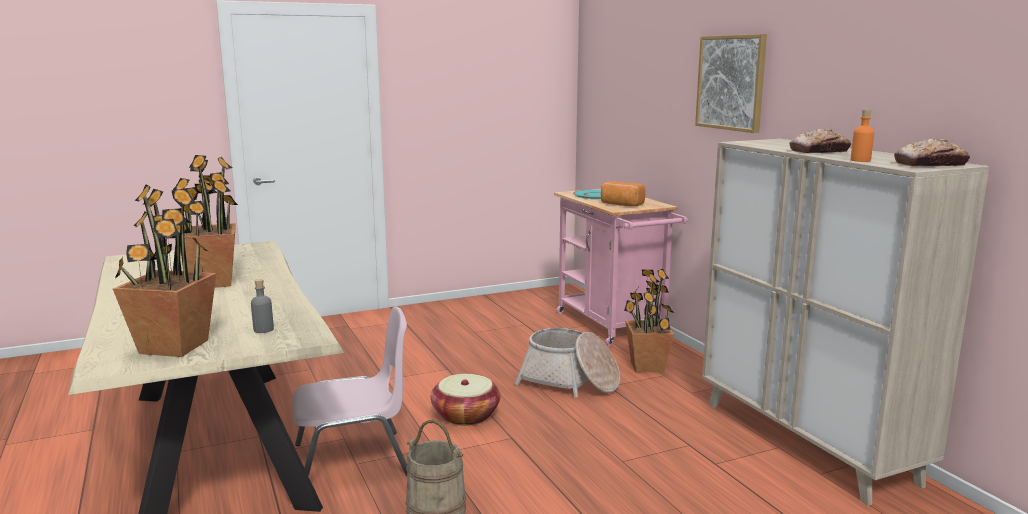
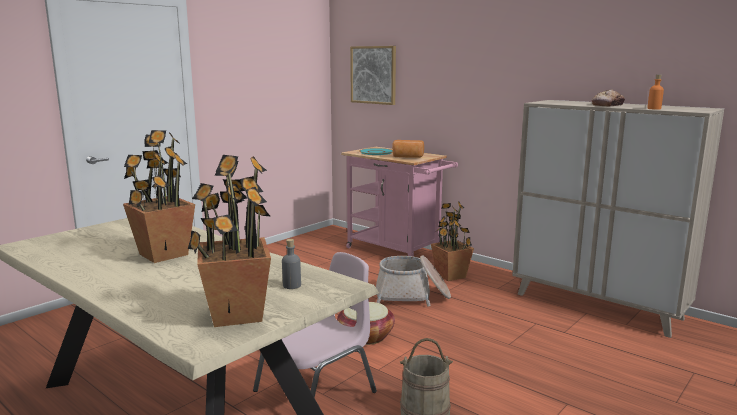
camera: 25 degrees left, 0 degrees up
picture [695,34,767,133] -> picture moved to [350,46,396,105]
bread [894,139,970,166] -> none

